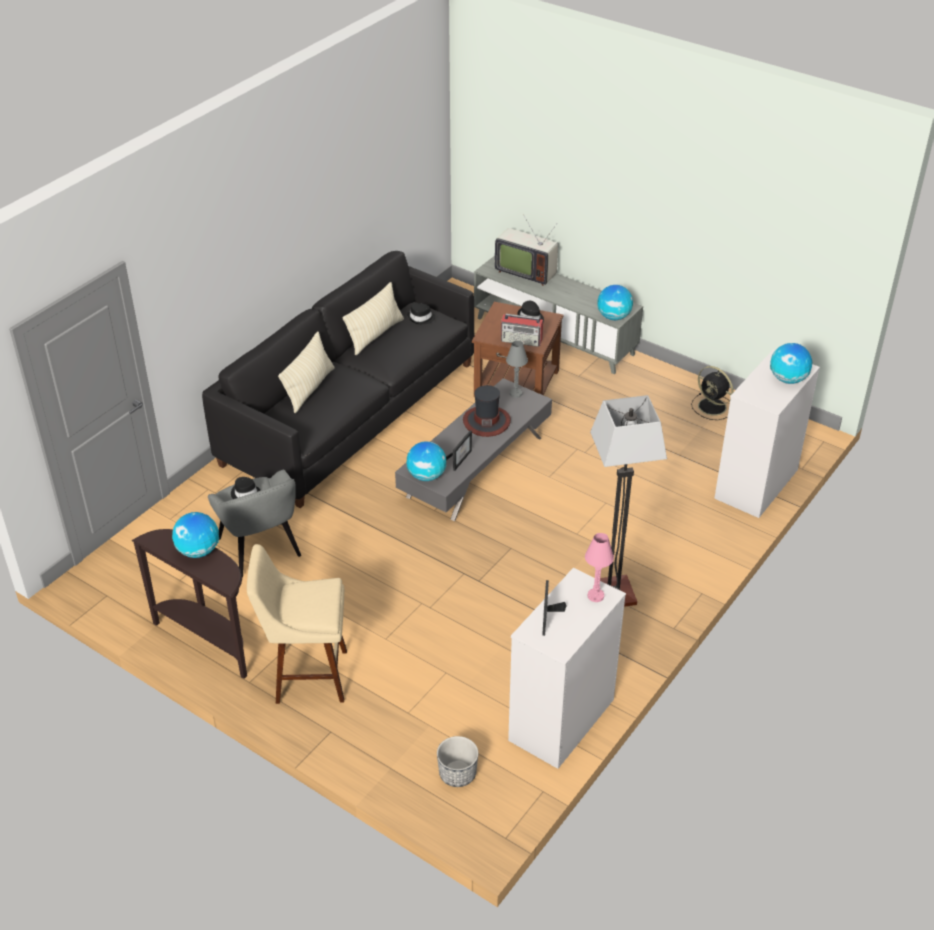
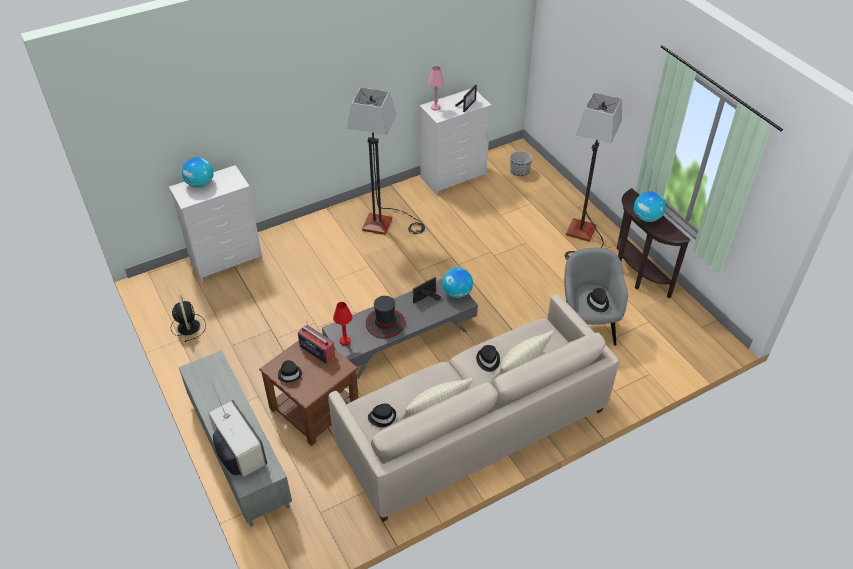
camera: 155 degrees left, 5 degrees up
black sofa [202,251,474,508] -> beige sofa [328,294,619,522]
beige stool [247,544,347,704] -> floor lamp [565,92,622,260]
grey table lamp [506,341,528,398] -> red table lamp [333,302,352,346]
globe [597,285,633,320] -> none
none -> black hat [476,345,500,372]

